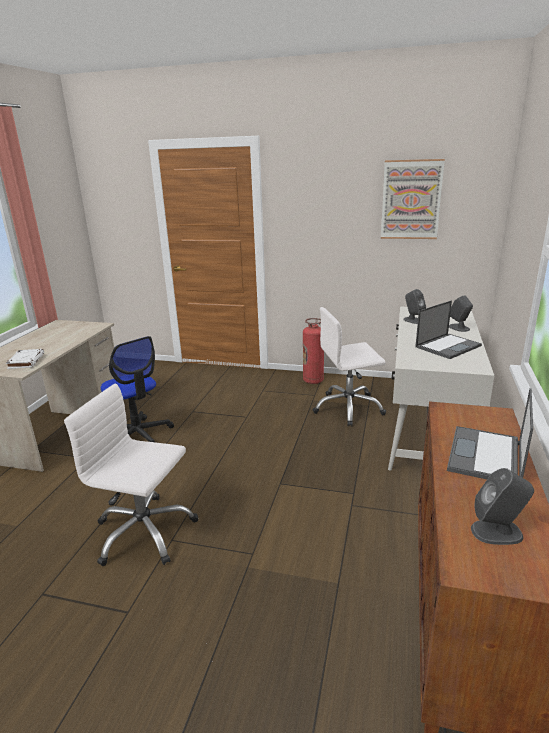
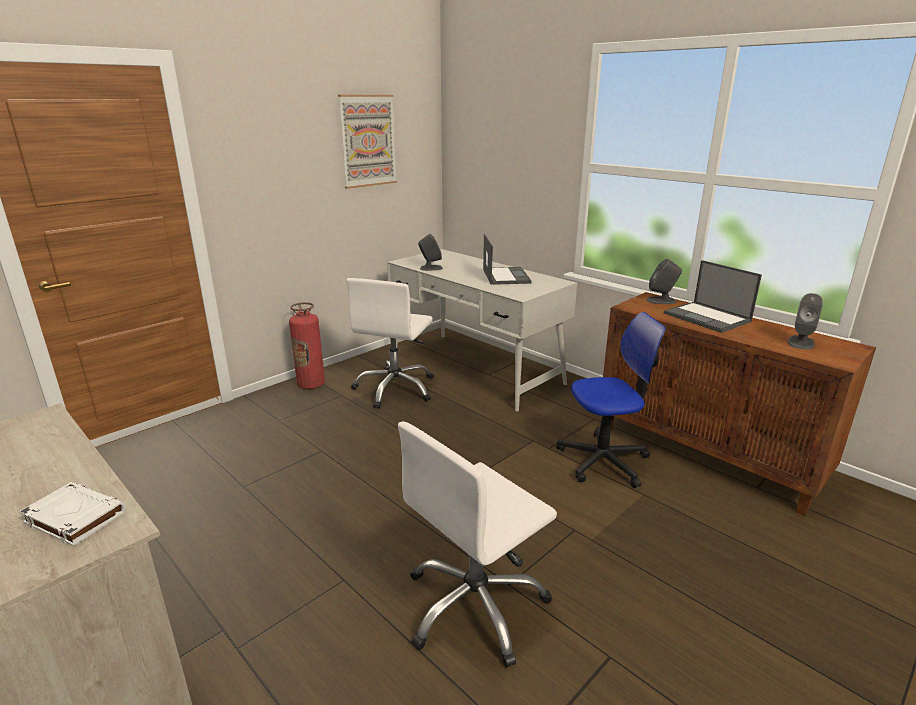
camera: 60 degrees left, 0 degrees up
office chair [101,336,174,442] -> office chair moved to [556,312,666,488]
grey speaker [449,295,473,332] -> grey speaker moved to [647,259,682,304]

